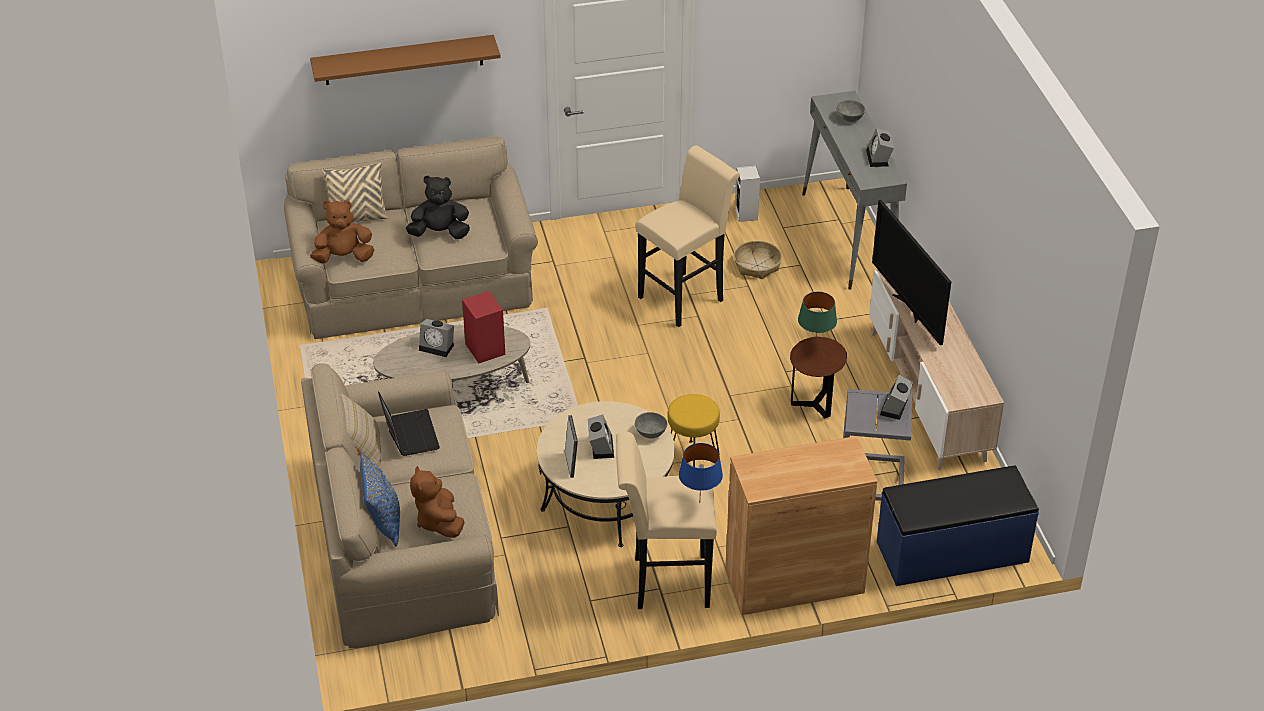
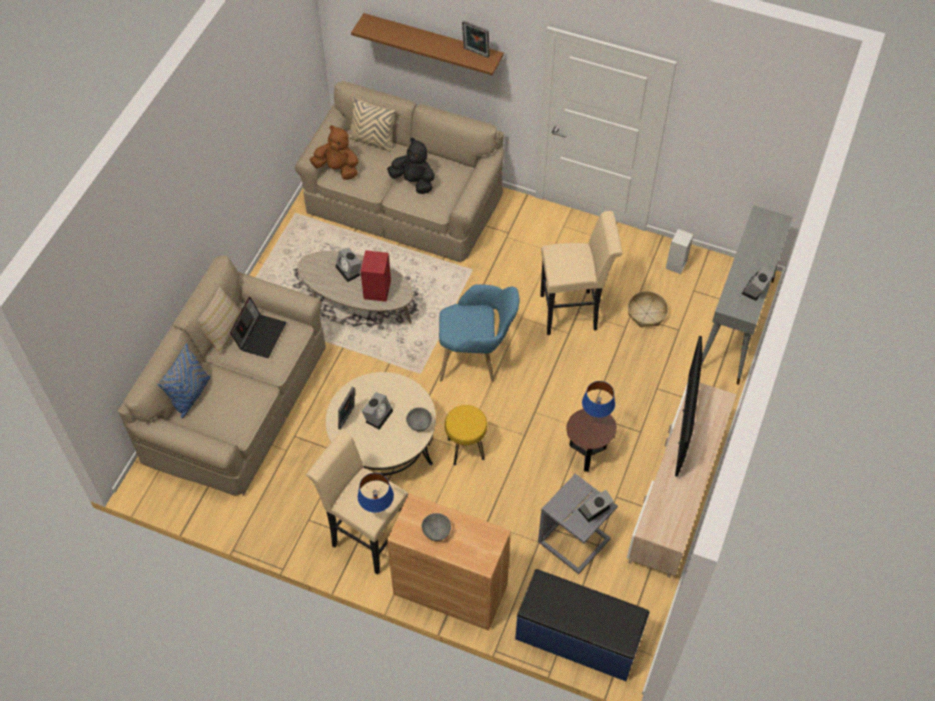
camera: 35 degrees right, 15 degrees up
brown plush toy [410,466,465,538] -> none
green table lamp [798,292,837,347] -> blue table lamp [582,381,615,418]
grey bowl [836,100,865,122] -> grey bowl moved to [421,513,451,541]
none -> blue armchair [439,284,519,381]
none -> picture frame [462,21,490,58]

